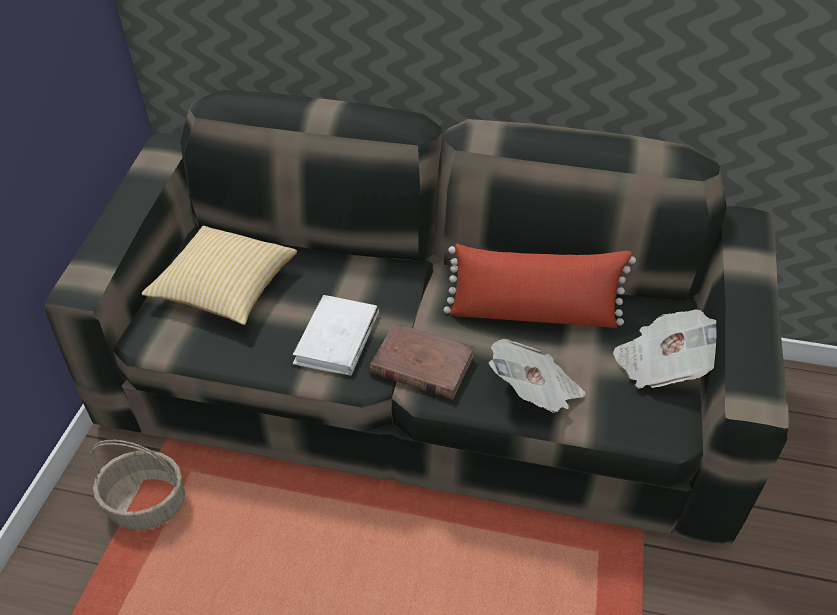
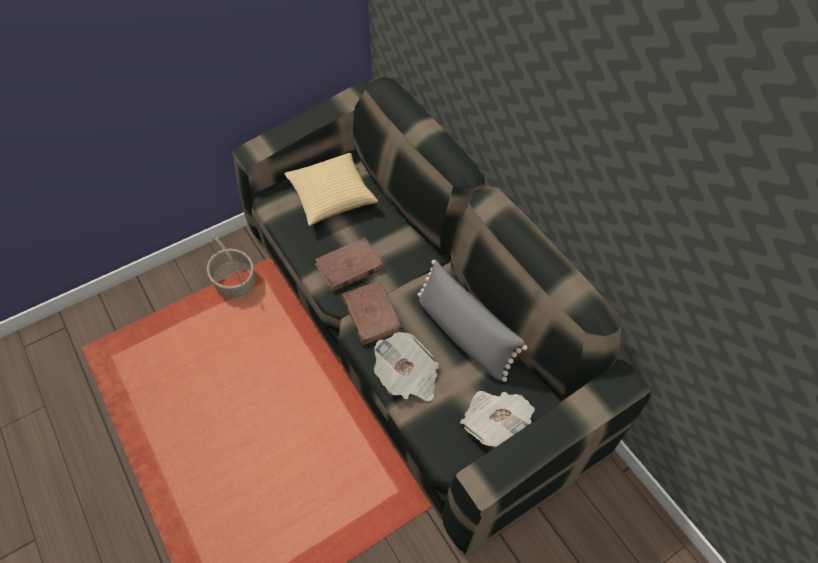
camera: 45 degrees right, 10 degrees up
white book [293,295,379,376] -> brown book [315,237,384,292]
red pillow [443,244,636,328] -> grey pillow [417,260,528,382]

